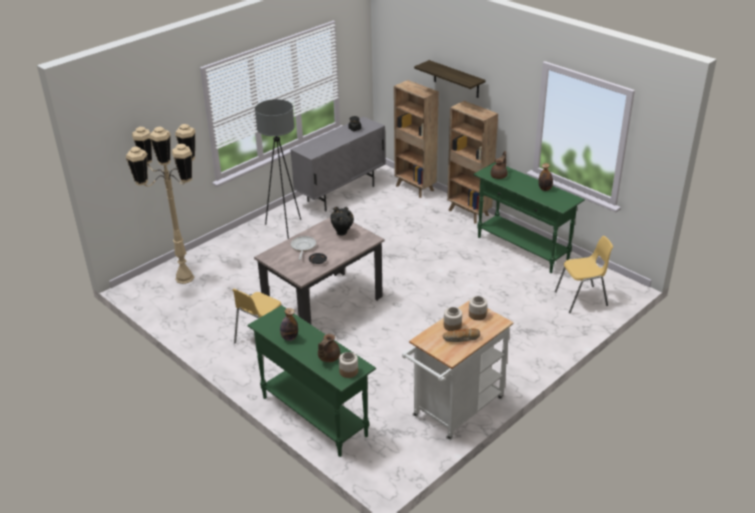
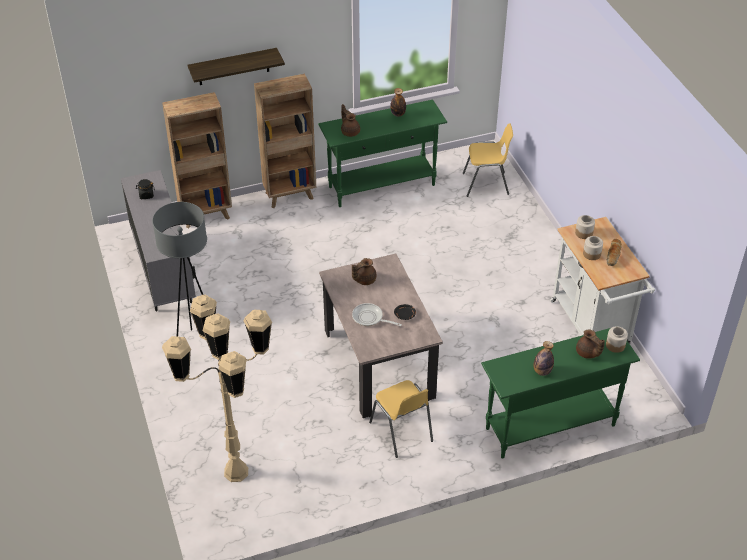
camera: 65 degrees left, 10 degrees up
black vase [330,207,354,236] -> brown teapot [352,258,377,285]
yellow chair [555,236,613,313] -> yellow chair turned 75 degrees clockwise [463,123,513,197]

